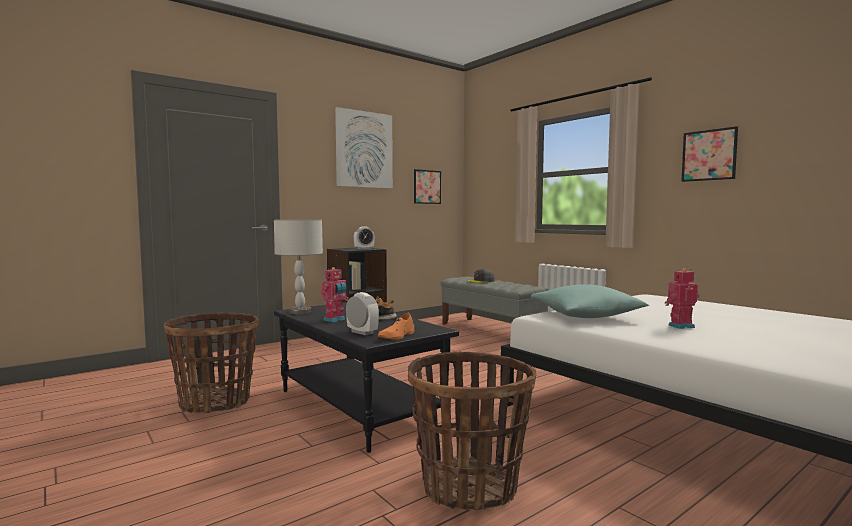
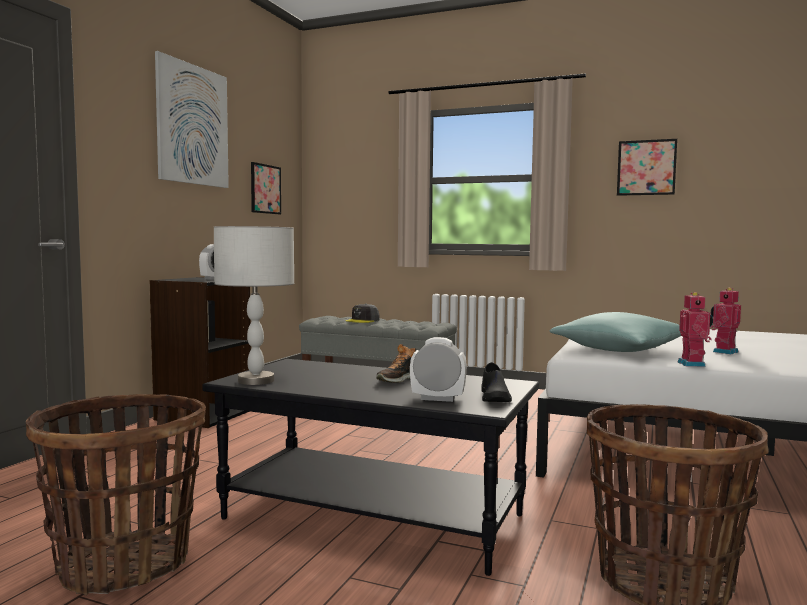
camera: 30 degrees left, 0 degrees up
toy robot [321,267,349,322] -> toy robot moved to [678,292,713,367]
orange shoe [378,313,414,340] -> black shoe [481,362,512,402]

